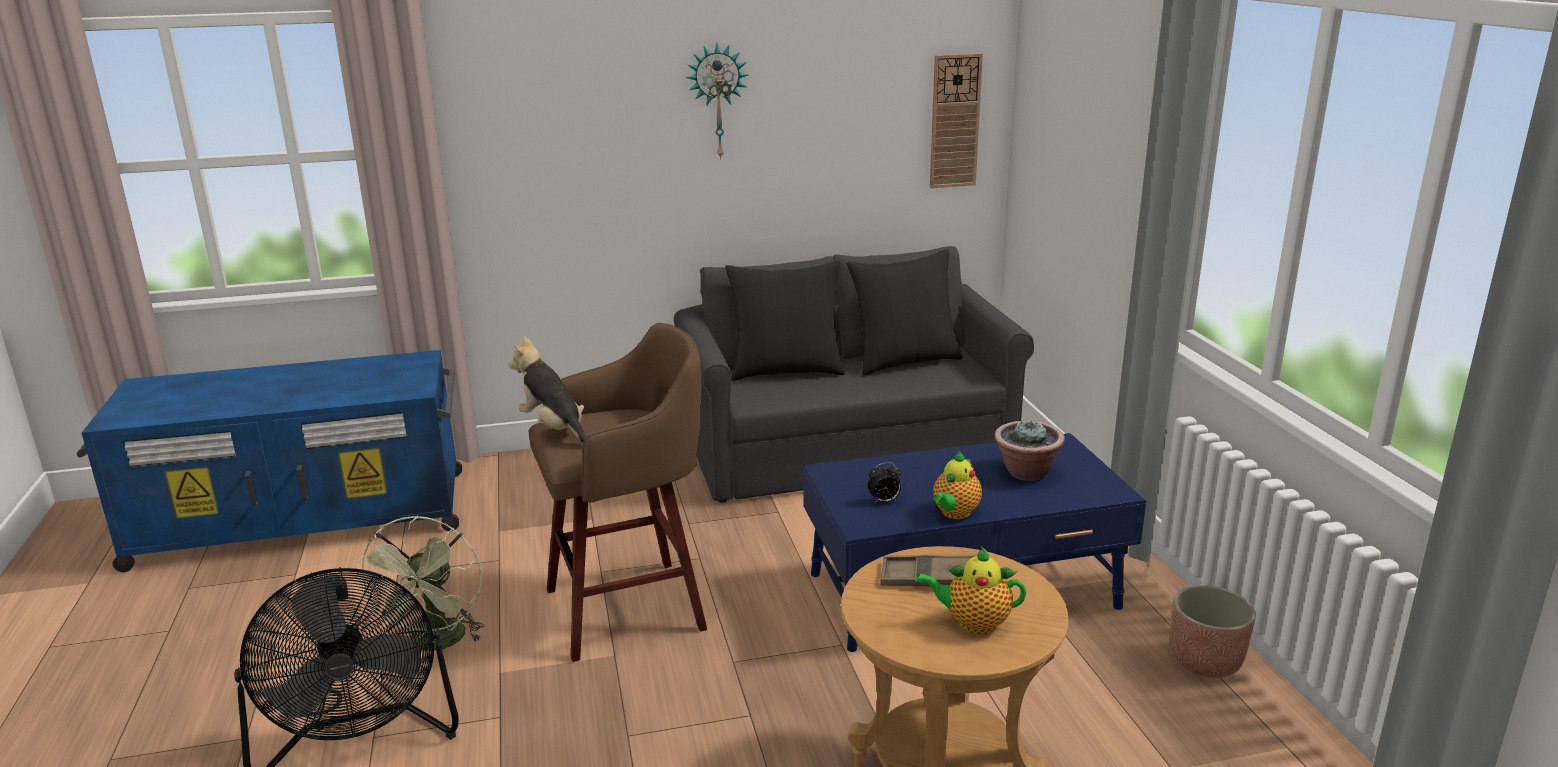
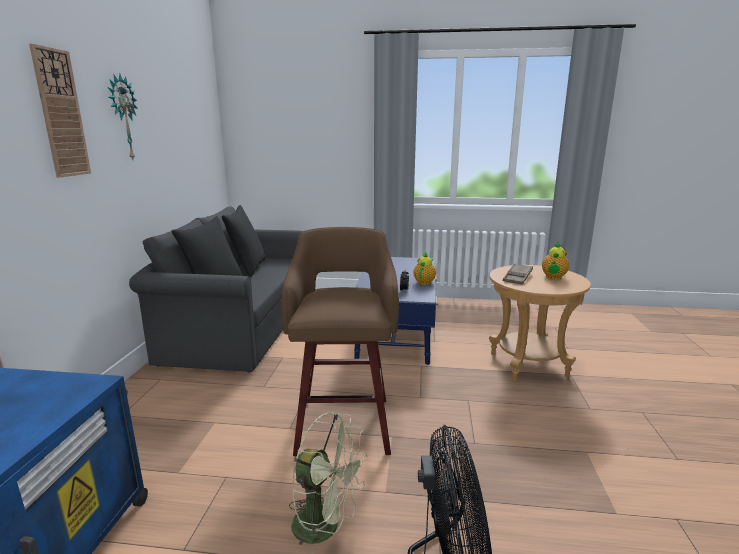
camera: 70 degrees left, 5 degrees down
plush toy [508,337,587,443] -> none
wall clock [930,53,983,188] -> wall clock moved to [29,44,91,177]
teapot [933,452,982,519] -> teapot turned 120 degrees counterclockwise [413,252,436,285]
potted plant [994,419,1065,481] -> none
planter [1171,585,1256,678] -> none

